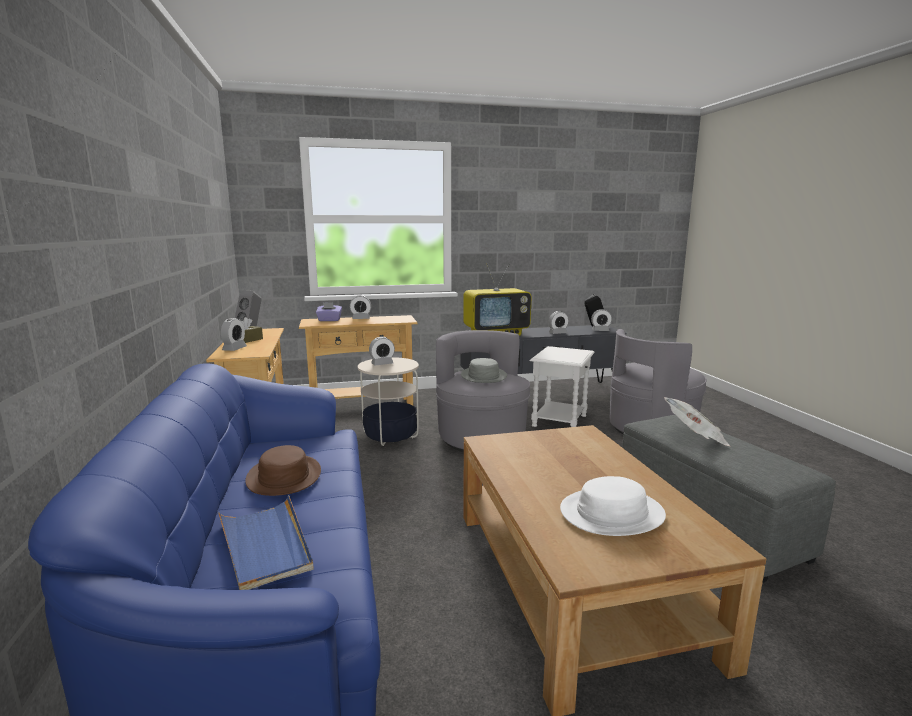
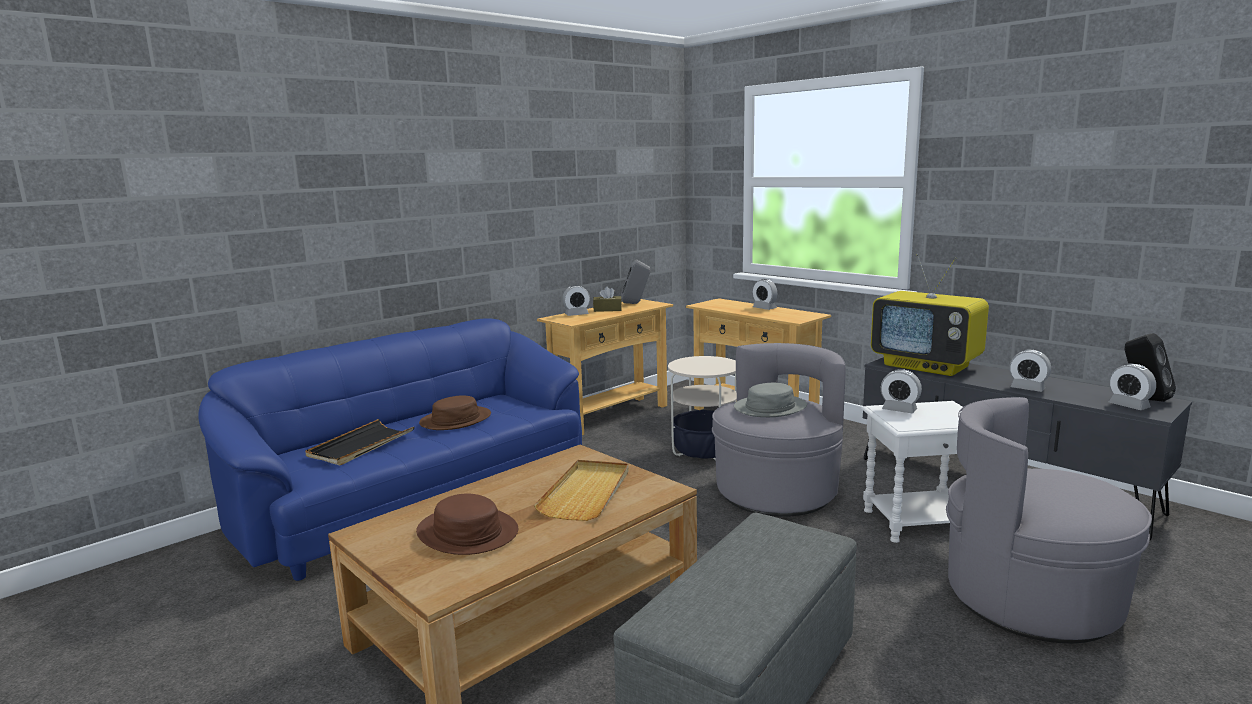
camera: 60 degrees right, 0 degrees up
blue tray [218,495,314,590] -> black tray [305,419,415,466]
purple tissue box [316,302,342,321] -> none
alarm clock [369,337,395,366] -> alarm clock moved to [881,369,922,413]
white hat [560,476,666,536] -> brown hat [416,493,518,555]
newspaper [664,397,730,446] -> none
none -> beige tray [534,460,629,521]

